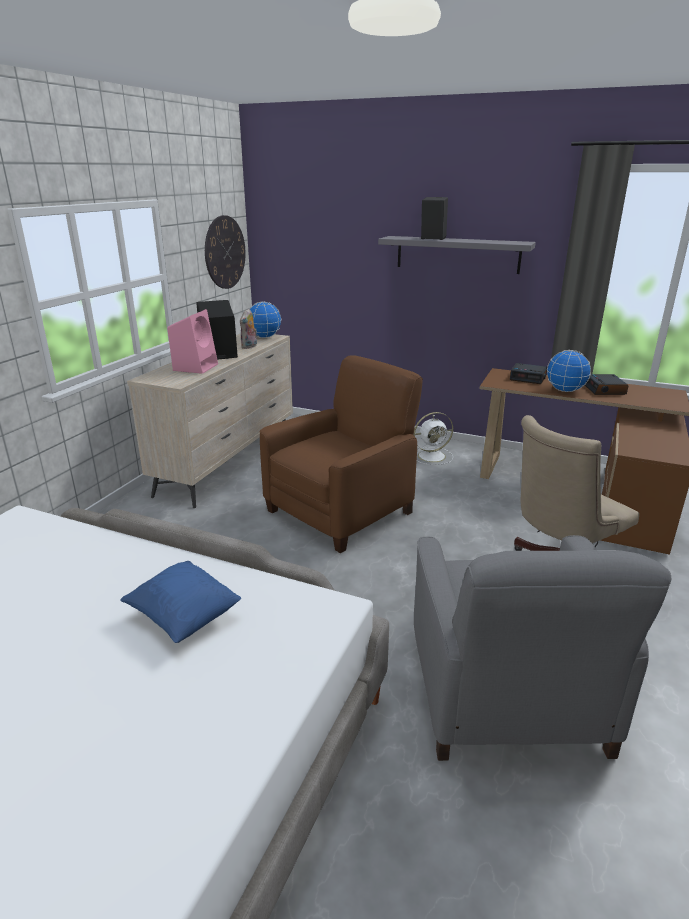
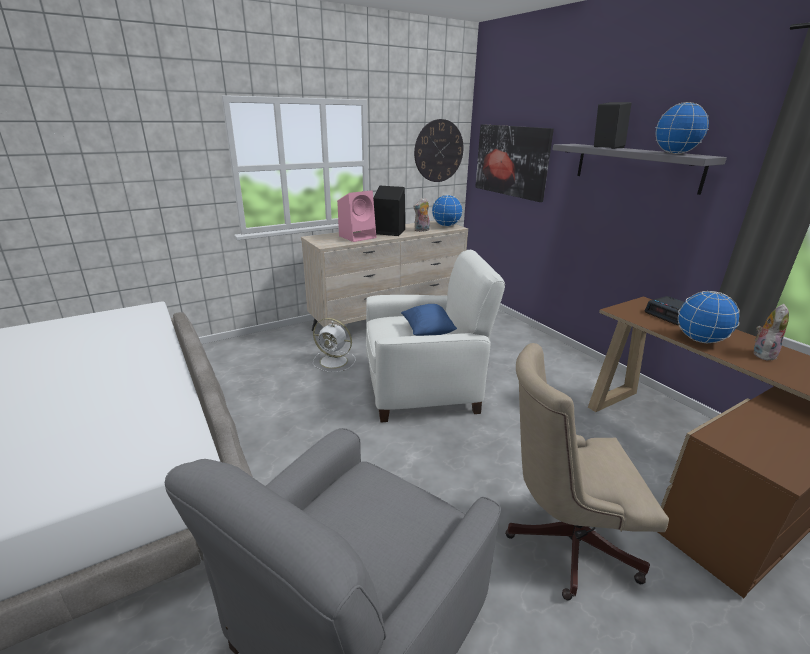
camera: 35 degrees right, 0 degrees up
blue pillow [120,561,241,643] -> blue pillow moved to [401,304,457,336]
brown armchair [260,355,423,553] -> white armchair [366,250,505,422]
white fan [414,412,453,465] -> white fan moved to [313,318,356,372]
alarm clock [585,374,628,395] -> plush toy [753,304,789,361]
none -> picture [475,124,554,202]
none -> globe [655,102,709,154]

